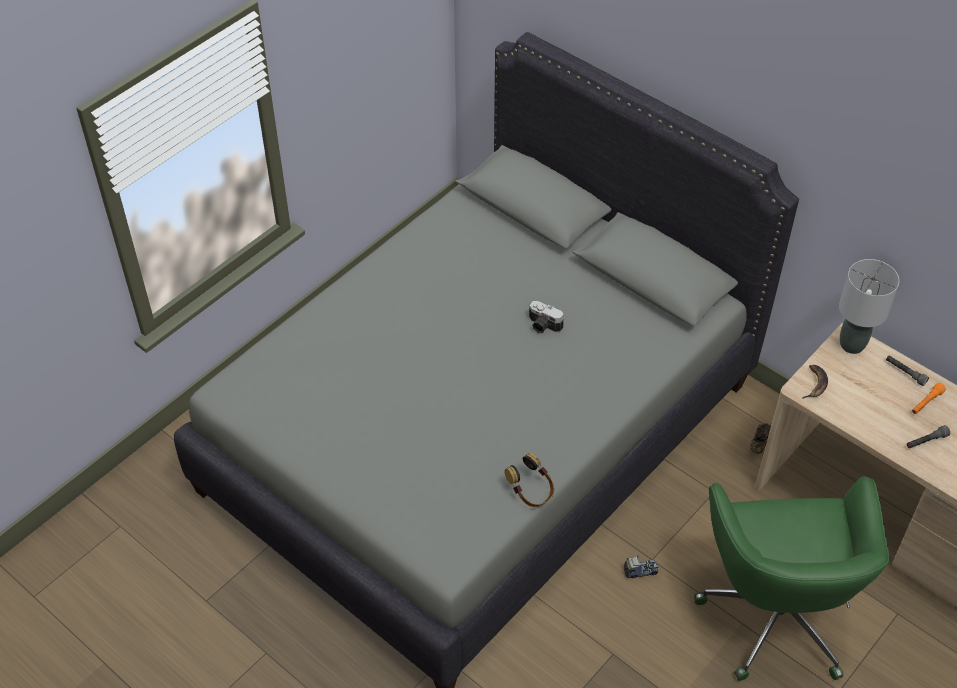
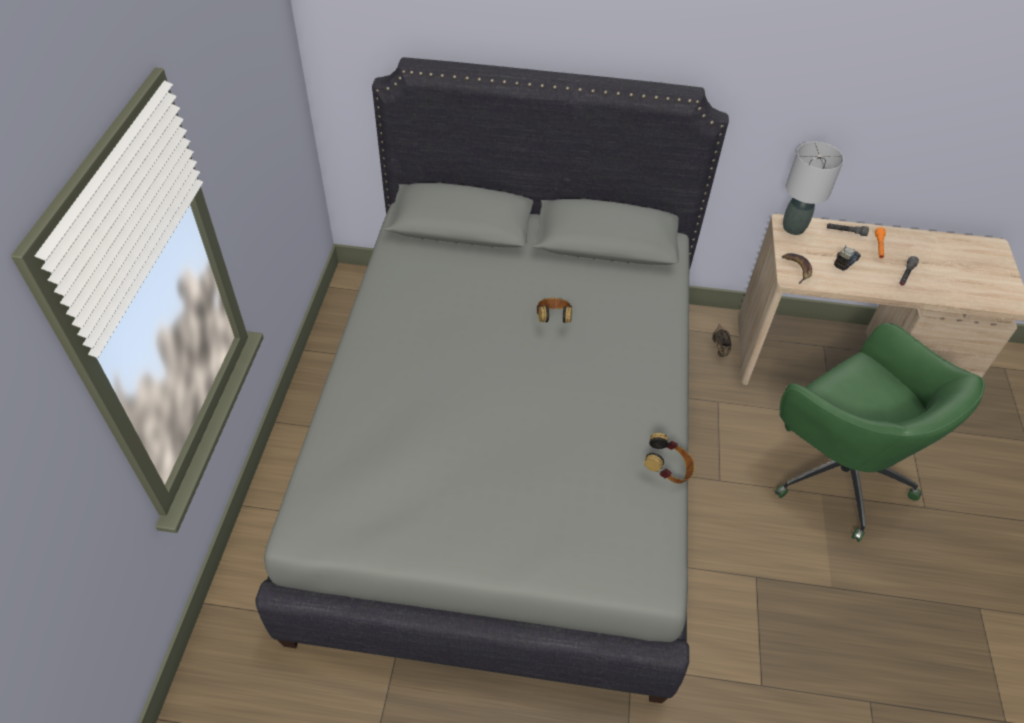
camera: 35 degrees left, 0 degrees up
camera [529,301,564,333] -> headphones [537,298,572,323]
toy truck [624,555,658,578] -> toy truck moved to [834,245,861,271]

